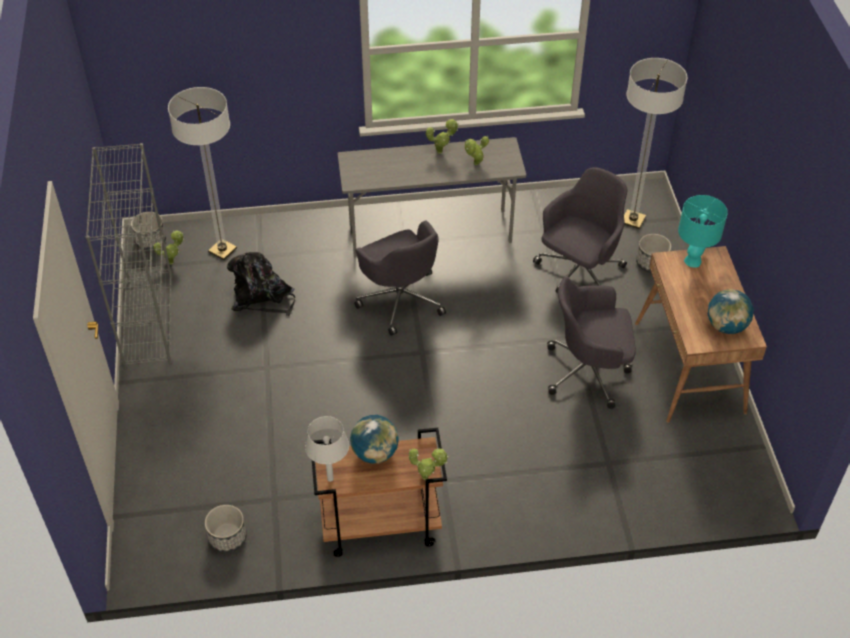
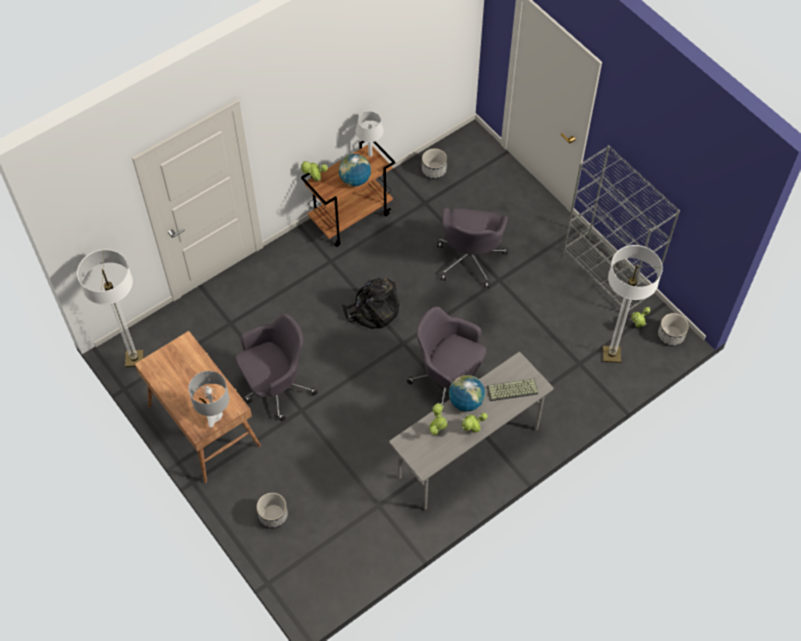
camera: 150 degrees right, 10 degrees up
black backpack [227,252,295,316] -> black backpack moved to [342,277,399,329]
grey office chair [533,167,628,293] -> grey office chair moved to [437,207,508,288]
floor lamp [624,58,688,229] -> floor lamp moved to [77,249,144,367]
turquoise table lamp [678,195,728,268] -> grey table lamp [188,371,229,427]
globe [708,289,754,334] -> globe moved to [449,375,485,412]
none -> keyboard [487,379,538,401]

